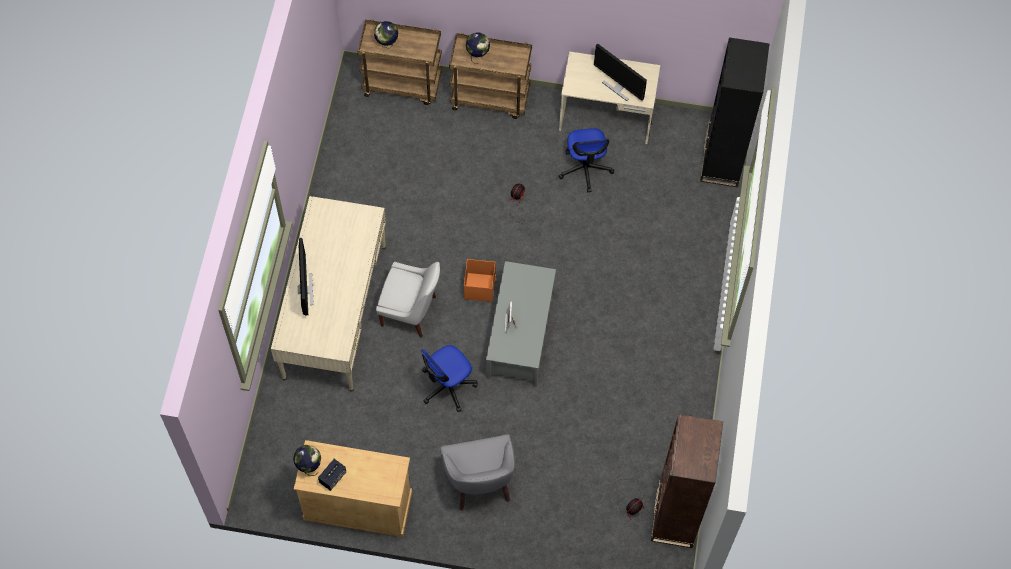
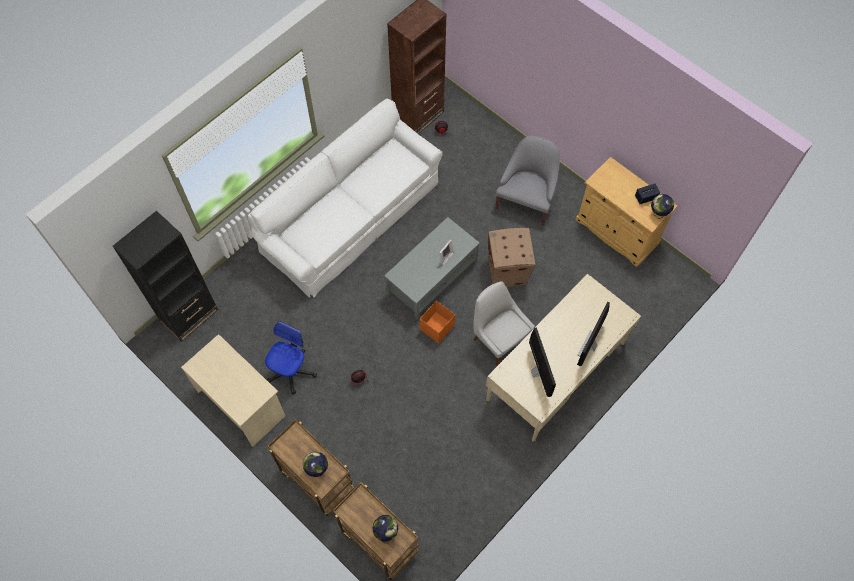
camera: 145 degrees left, 0 degrees up
office chair [421,345,478,412] -> cardboard box [488,228,536,287]
monitor [594,43,647,101] -> monitor moved to [529,327,556,397]
none -> white sofa [248,98,443,298]

